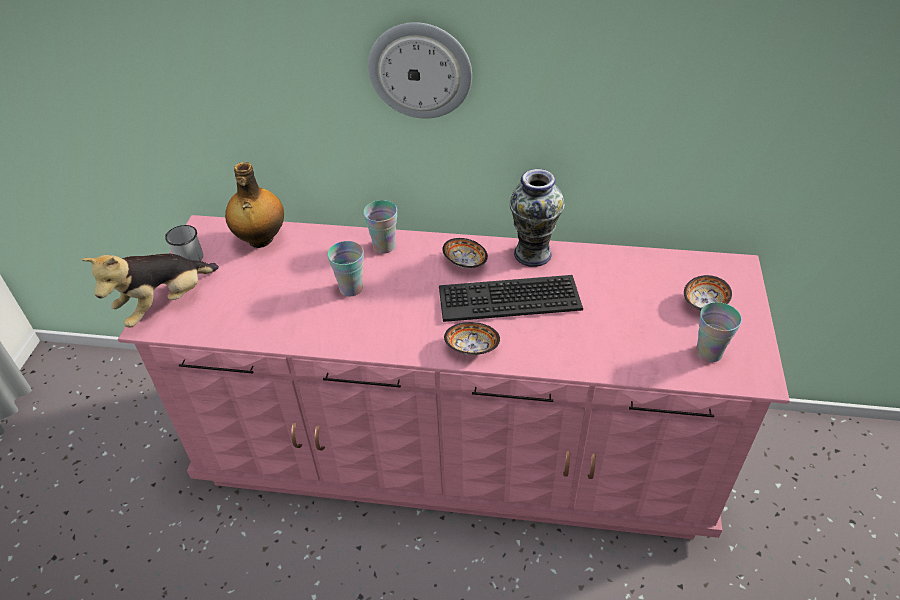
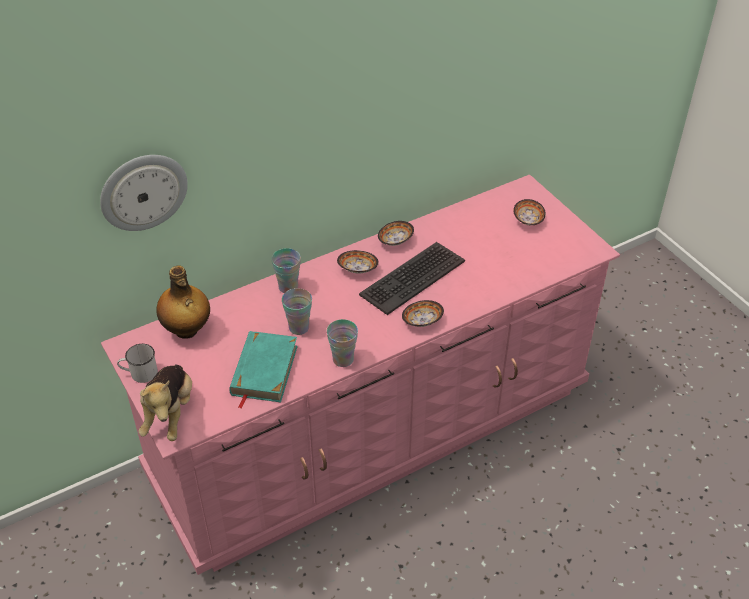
camera: 40 degrees left, 0 degrees up
wall clock [368,22,472,118] -> wall clock moved to [100,155,188,231]
vase [510,169,565,267] -> bowl [378,221,414,246]
cup [696,302,742,362] -> cup moved to [327,319,358,367]
none -> turquoise book [229,331,298,408]

